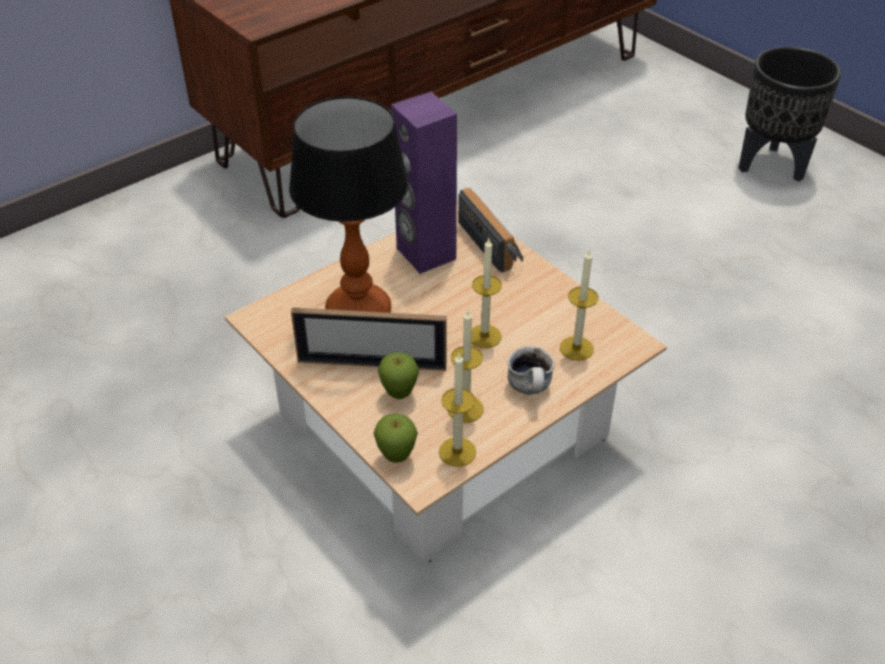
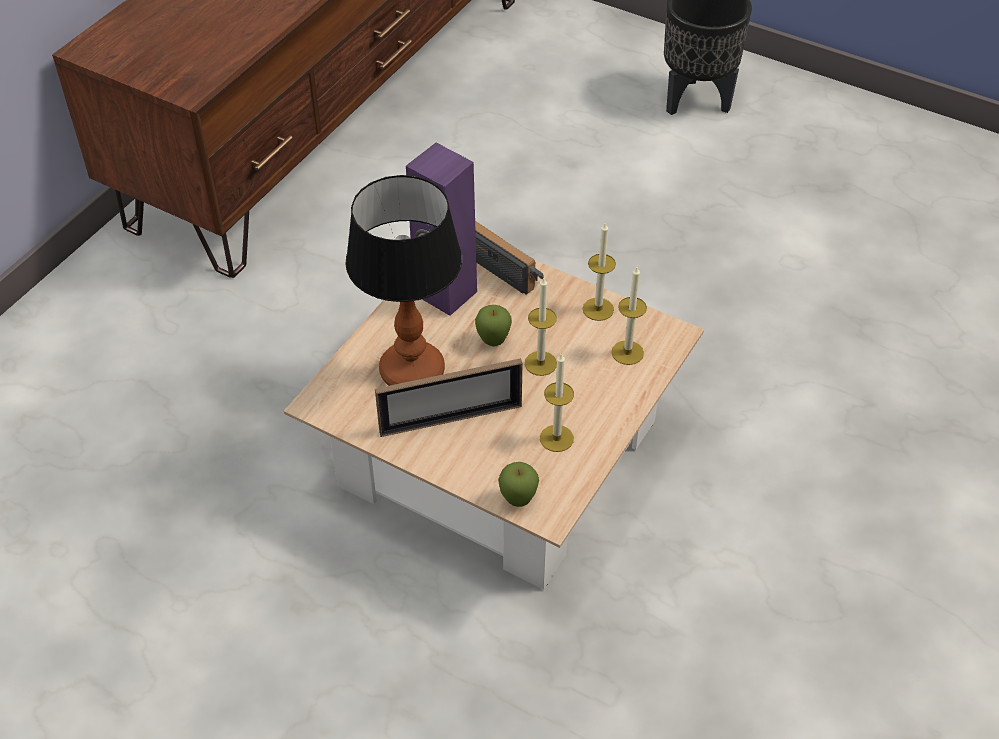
camera: 20 degrees left, 5 degrees up
apple [378,353,419,399] -> apple moved to [475,305,512,347]
candle [439,353,476,467] -> candle moved to [583,223,616,321]
mug [508,346,555,395] -> none

